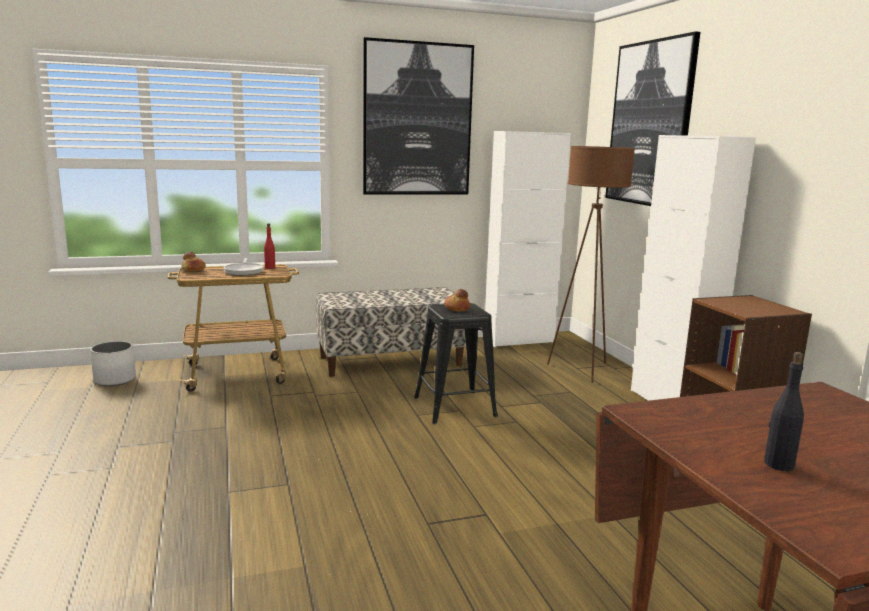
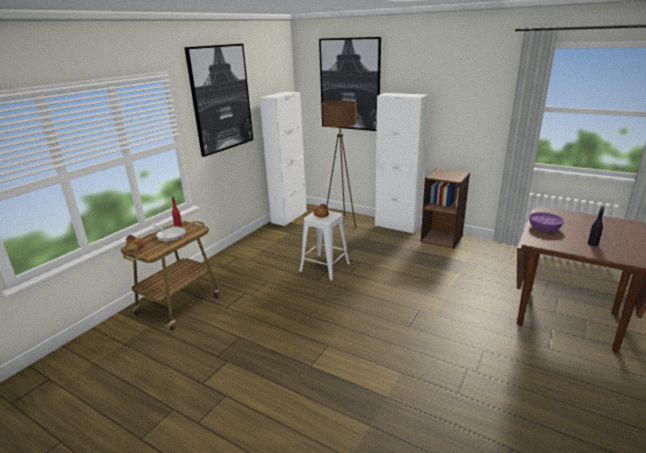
camera: 40 degrees left, 10 degrees up
white planter [90,341,136,386] -> none
bench [316,287,466,377] -> none
black stool [414,303,498,424] -> white stool [299,211,350,281]
none -> purple bowl [529,212,564,232]

